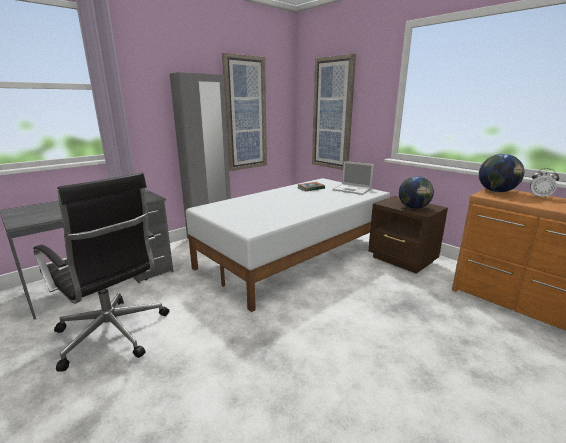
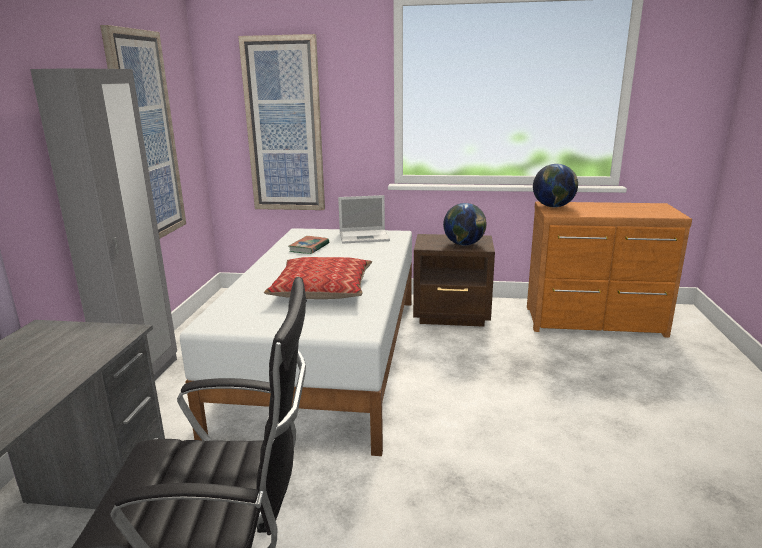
camera: 40 degrees left, 0 degrees up
alarm clock [530,168,559,199] -> none
none -> pillow [264,257,372,299]

